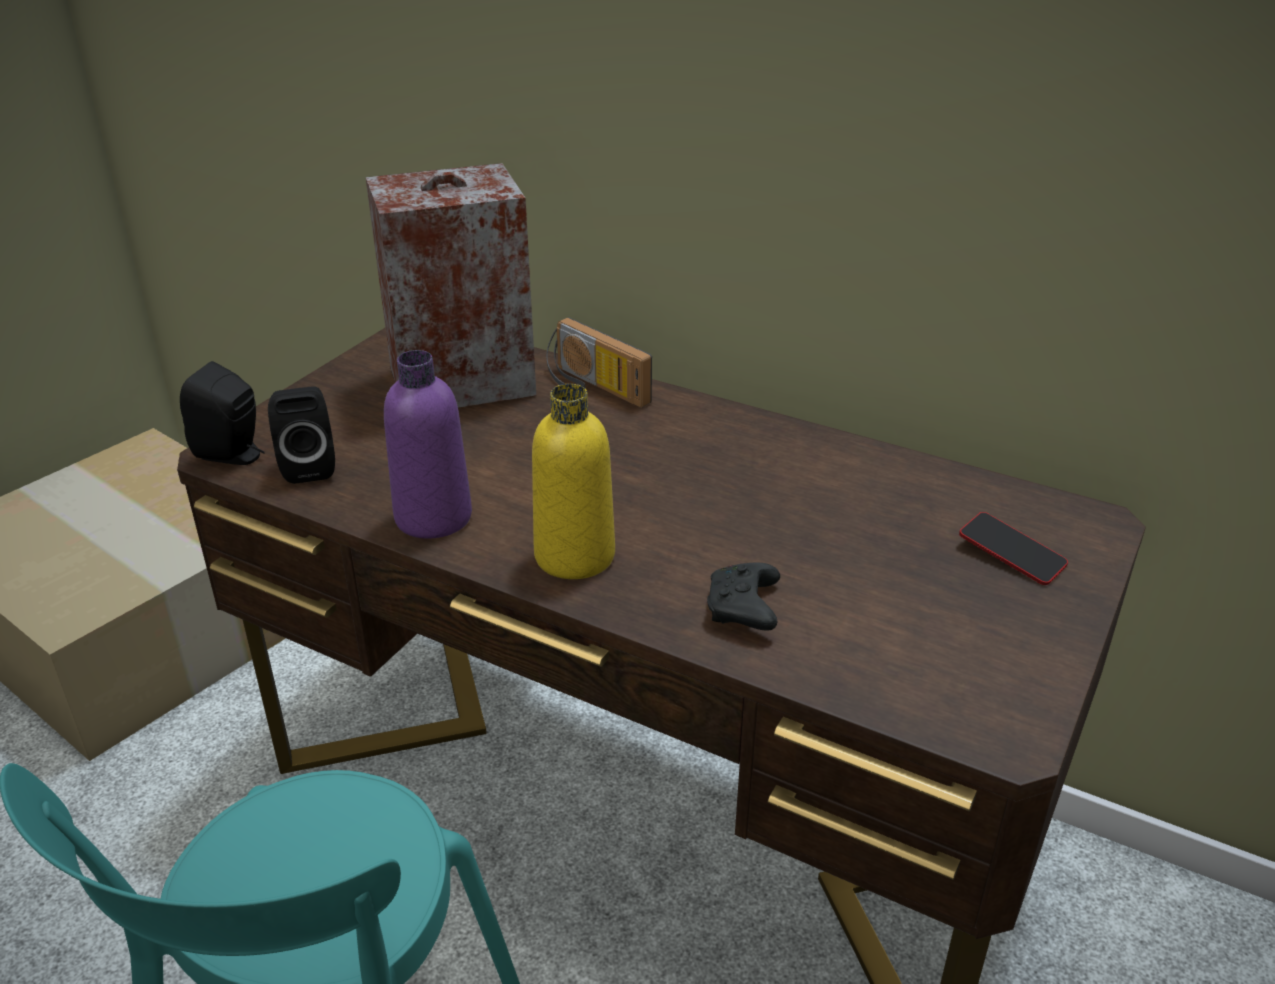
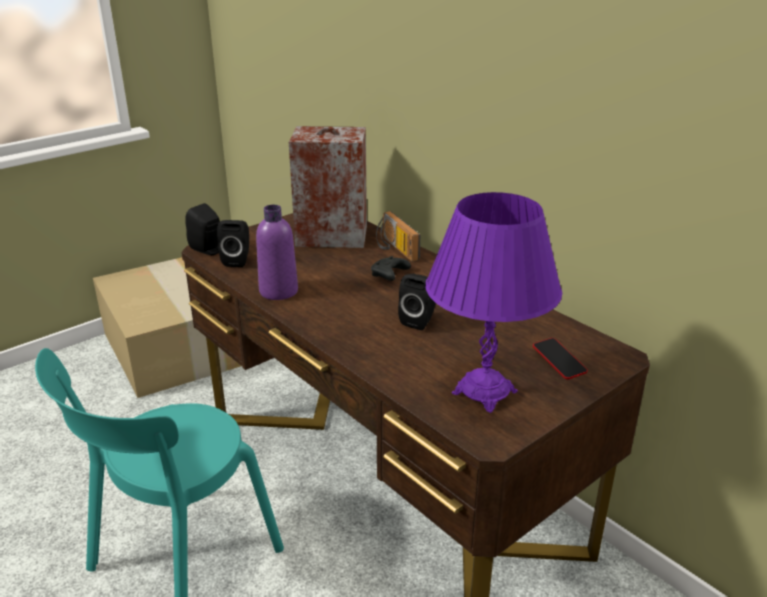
camera: 20 degrees right, 5 degrees down
yellow bottle [532,384,615,579] -> none
black game controller [707,562,780,631] -> black game controller moved to [371,256,411,281]
none -> black speaker [398,274,436,330]
none -> purple table lamp [426,192,562,413]

